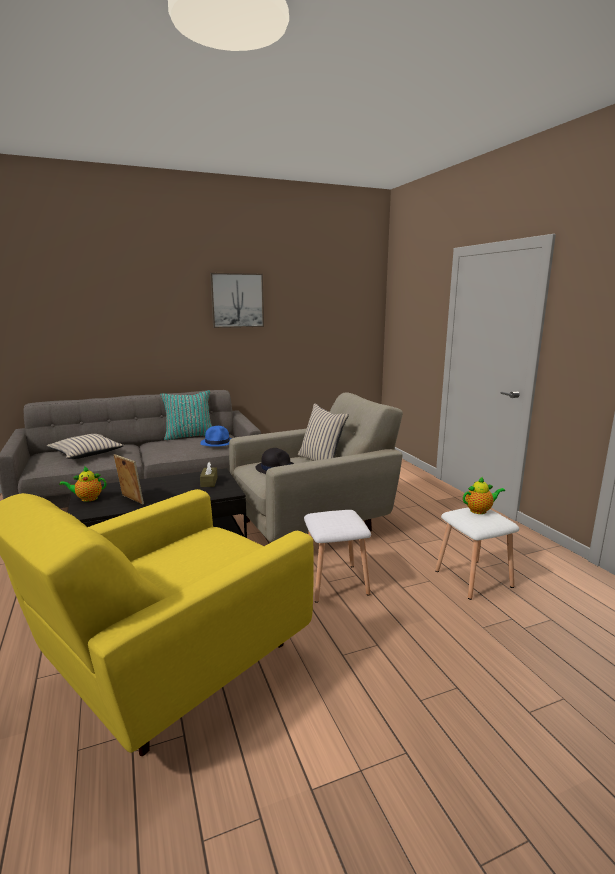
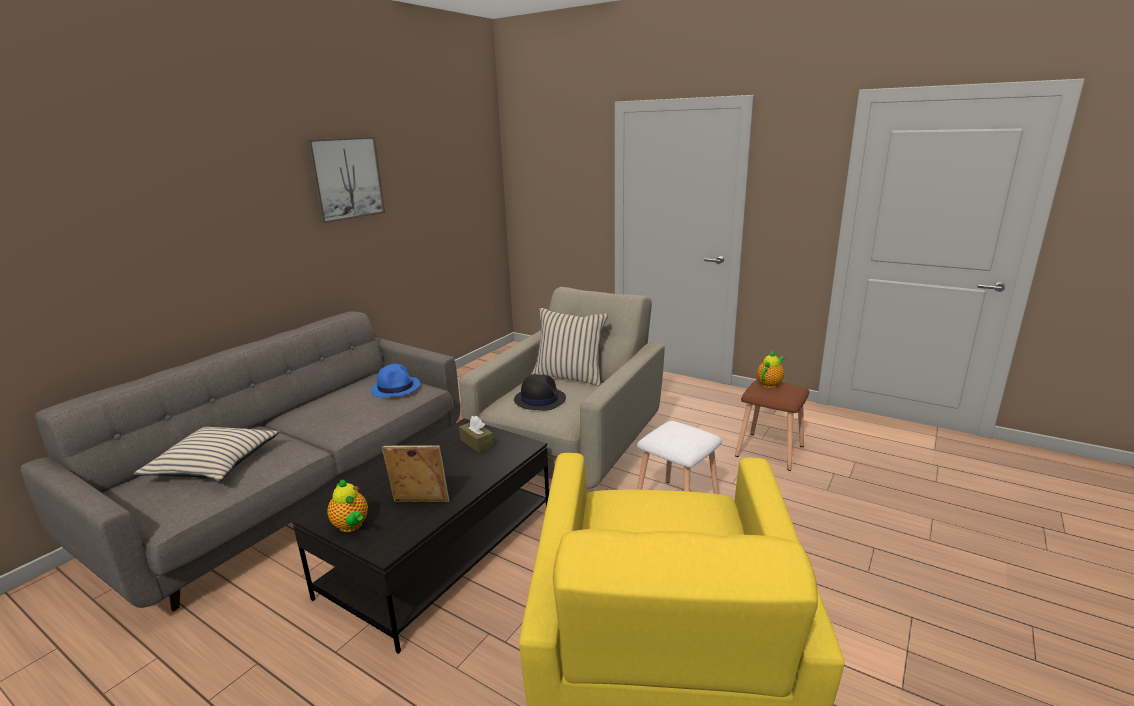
camera: 35 degrees left, 5 degrees up
teapot [59,466,106,502] -> teapot turned 75 degrees counterclockwise [327,479,368,532]
turquoise pillow [160,390,212,440] -> none
white stool [435,507,519,600] -> brown stool [735,379,809,471]

